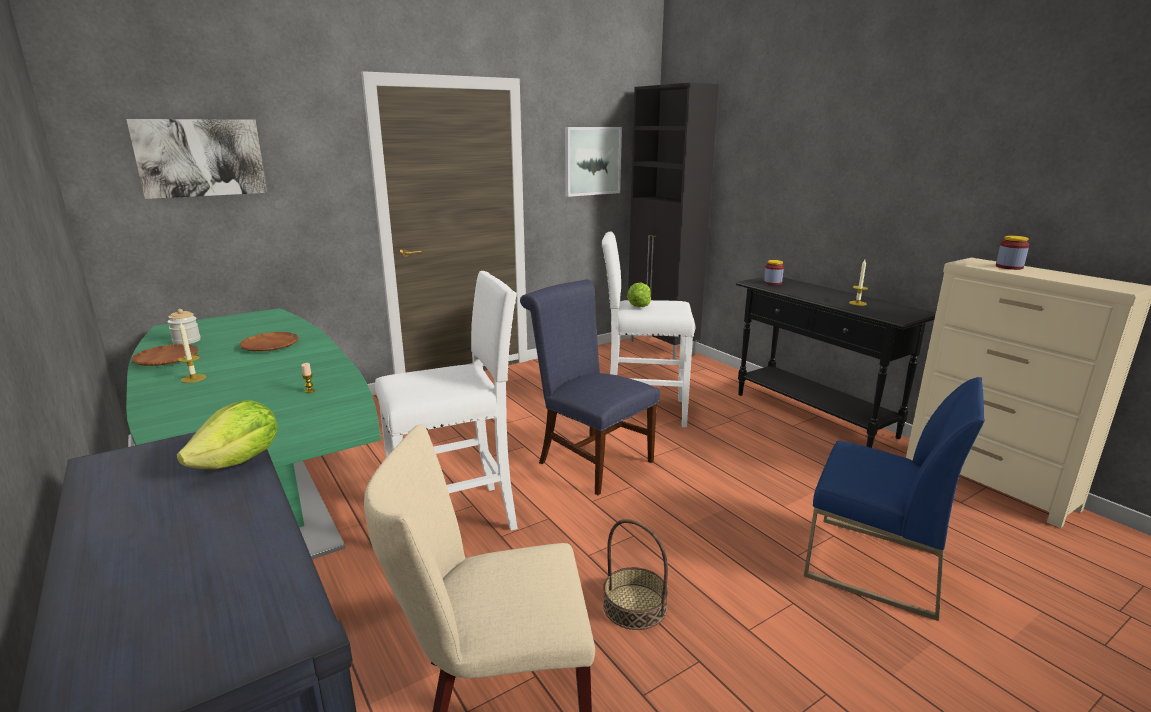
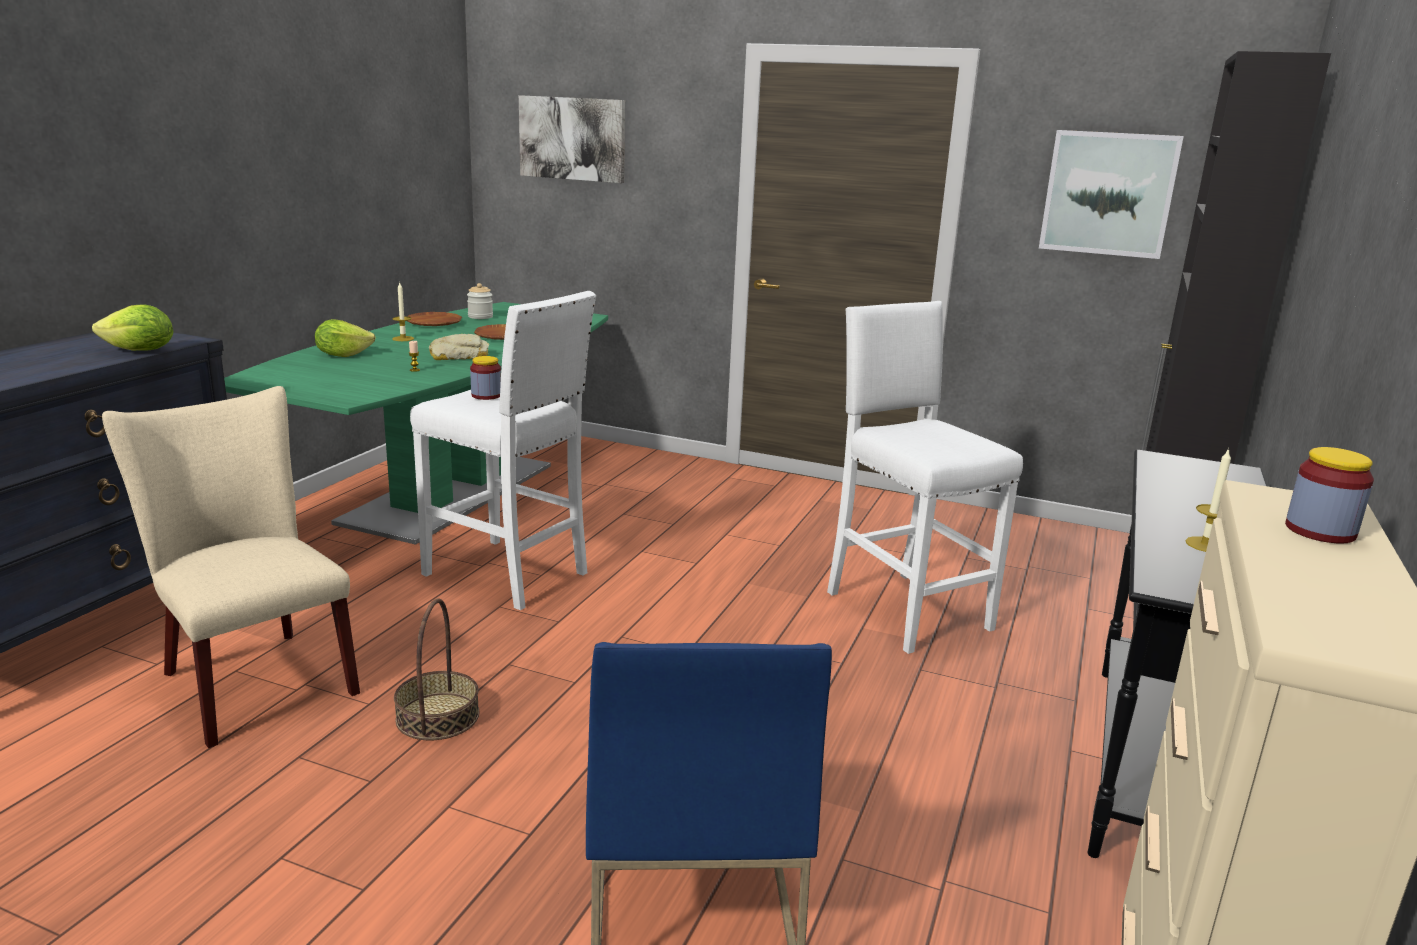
camera: 55 degrees right, 0 degrees up
blue chair [520,279,660,495] -> none
lettuce [627,283,651,307] -> lettuce moved to [315,319,376,357]
jar [764,260,784,285] -> jar moved to [470,356,501,400]
none -> bread [429,334,489,360]

